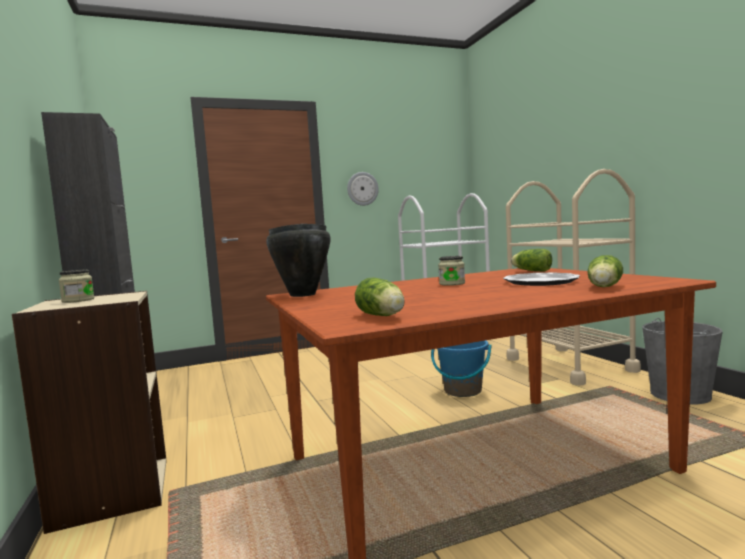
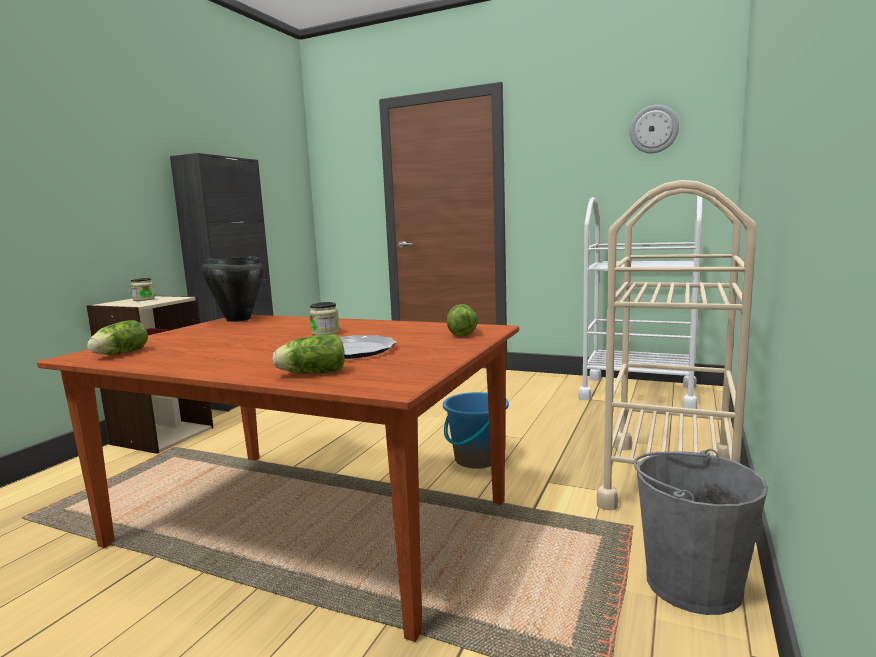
camera: 45 degrees right, 5 degrees up
wall clock [347,172,379,206] -> wall clock moved to [630,105,679,153]

